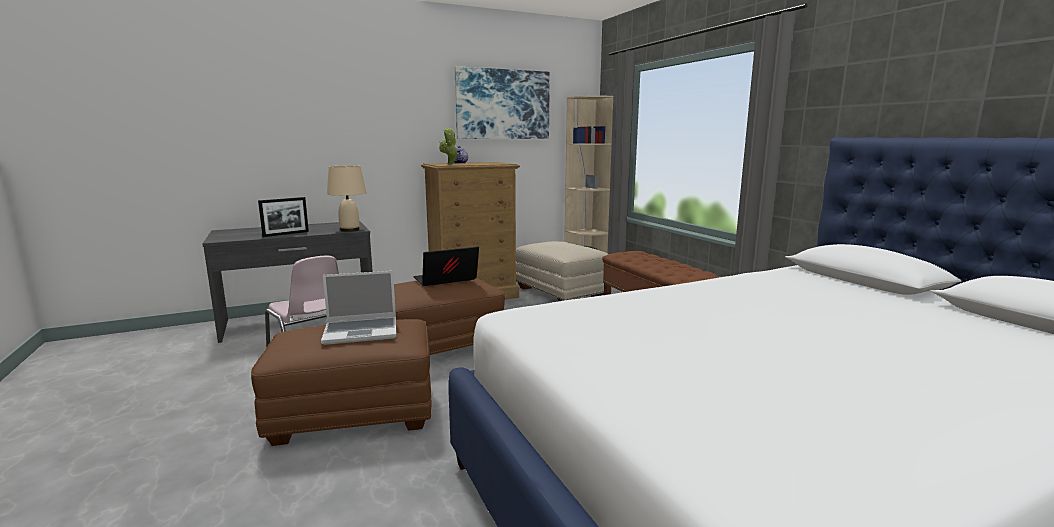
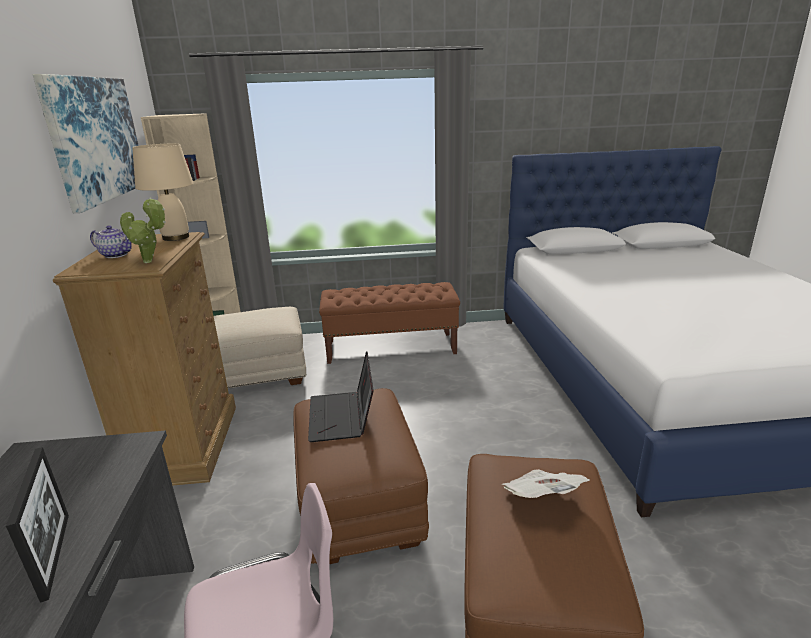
camera: 70 degrees left, 10 degrees up
laptop [321,271,396,345] -> newspaper [502,469,589,498]
beige table lamp [327,166,367,232] -> beige table lamp moved to [132,144,194,241]

